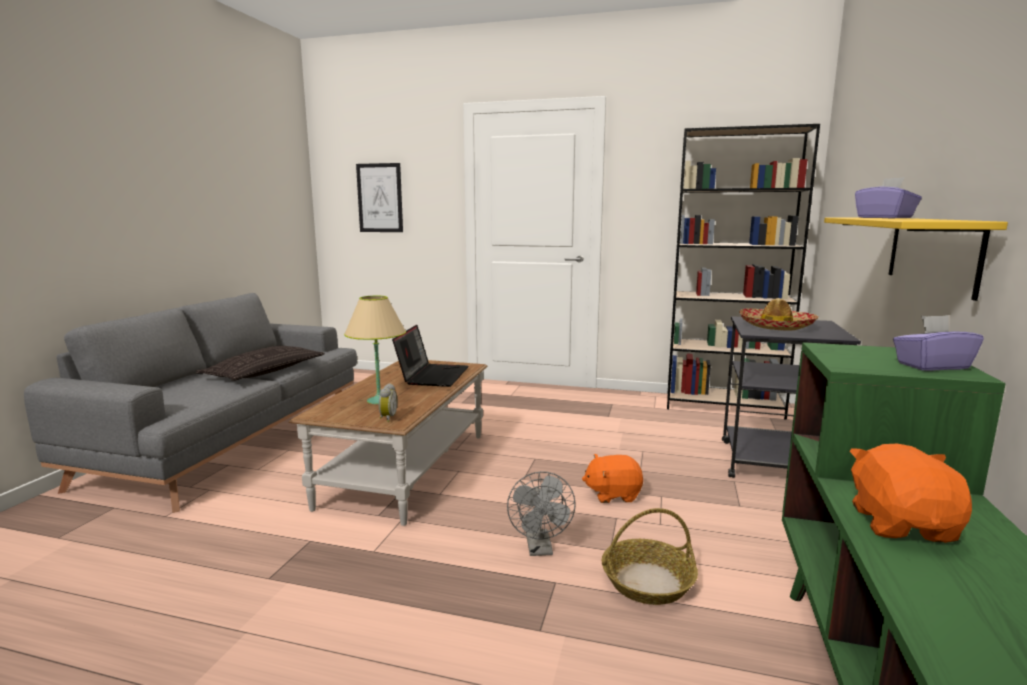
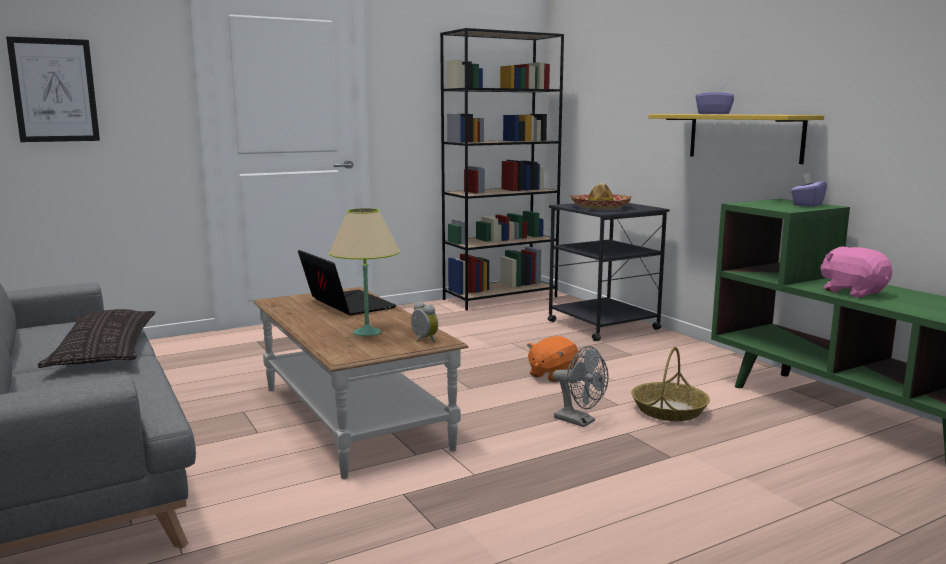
camera: 45 degrees left, 0 degrees up
orange plush toy [850,444,972,543] -> pink plush toy [820,247,892,298]

